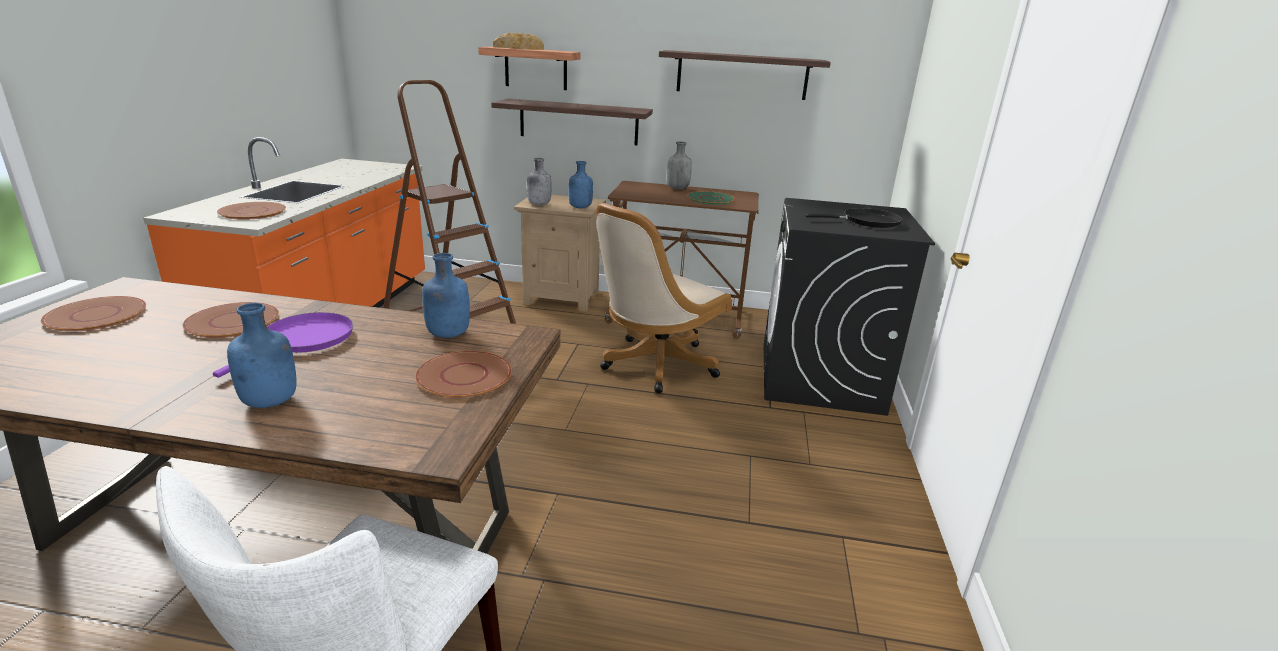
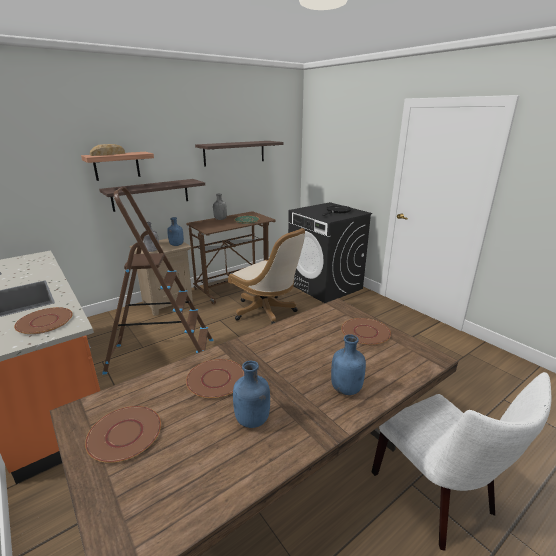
camera: 45 degrees left, 0 degrees up
purple frying pan [213,312,353,378] -> none
blue bottle [422,253,470,338] -> blue bottle moved to [233,361,270,428]
office chair [596,203,732,393] -> office chair turned 45 degrees counterclockwise [228,228,305,324]

